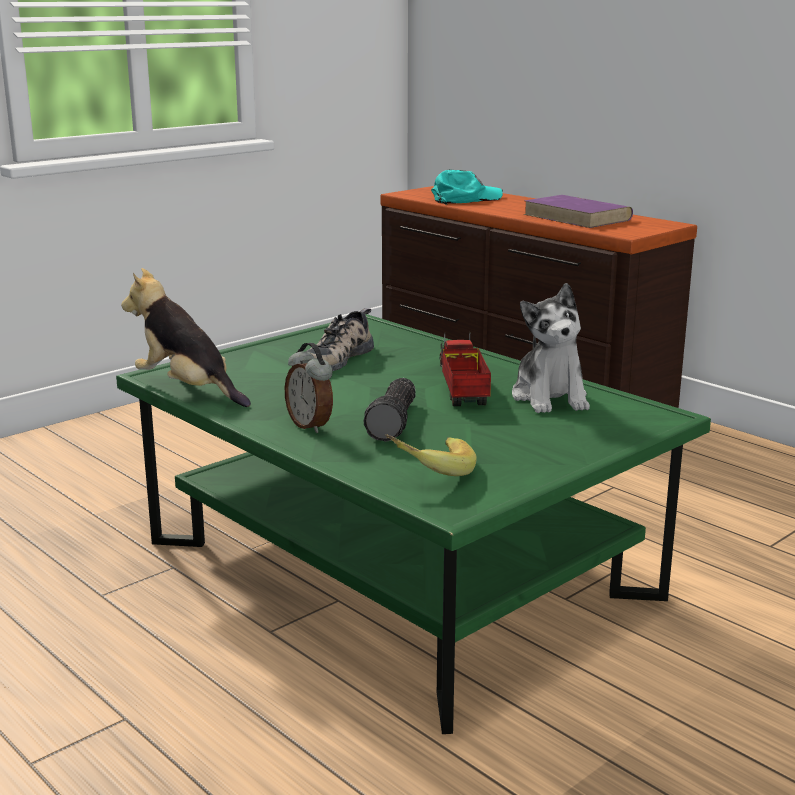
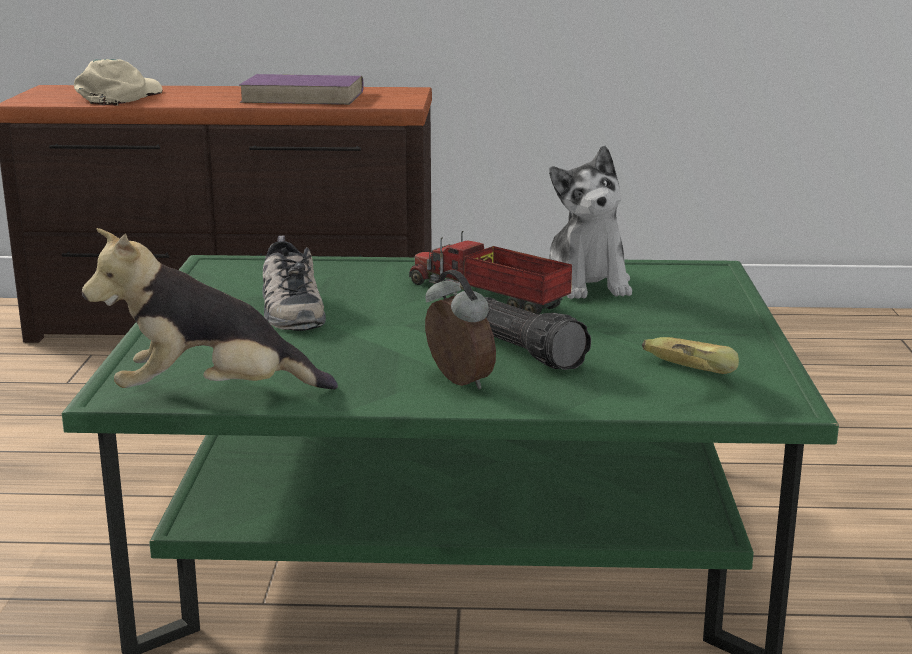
camera: 45 degrees left, 0 degrees up
alarm clock [285,343,333,433] -> alarm clock turned 135 degrees counterclockwise [425,270,496,390]
turquoise cap [431,169,503,205] -> beige cap [74,59,162,105]
plush toy [512,283,590,413] -> plush toy turned 45 degrees clockwise [549,146,632,299]

